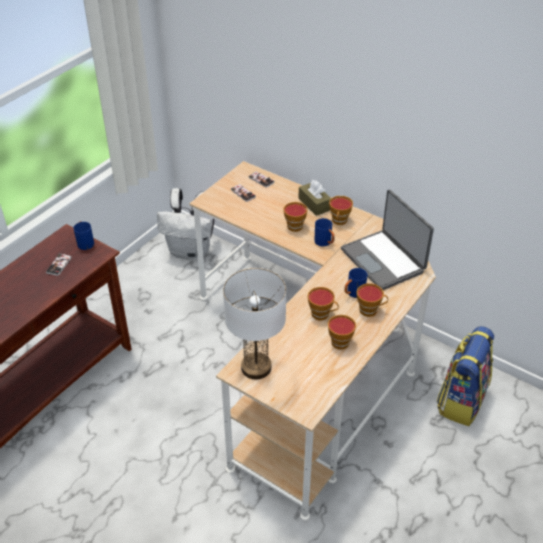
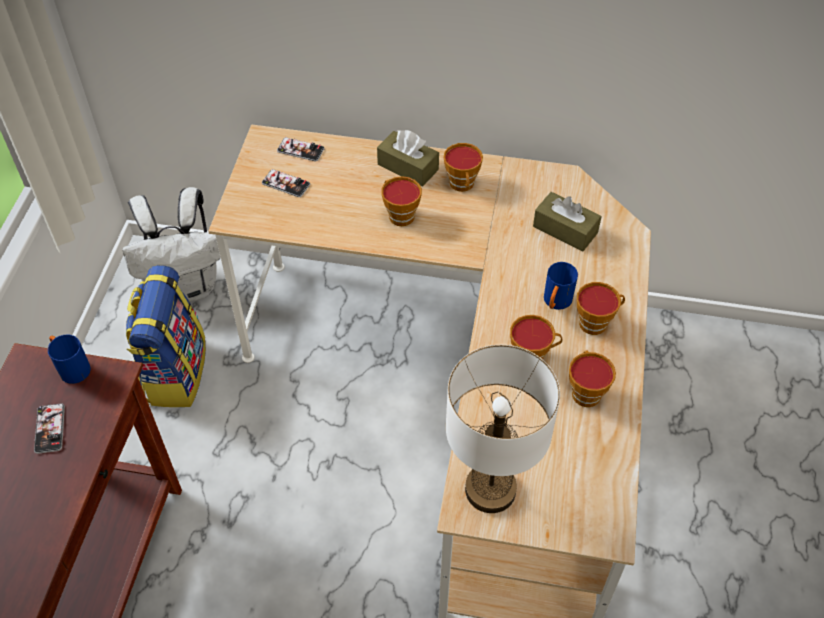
camera: 25 degrees left, 10 degrees up
blue mug [314,218,335,247] -> none
laptop [341,190,434,290] -> brown tissue box [533,192,602,252]
backpack [437,326,494,426] -> backpack moved to [126,265,206,407]

